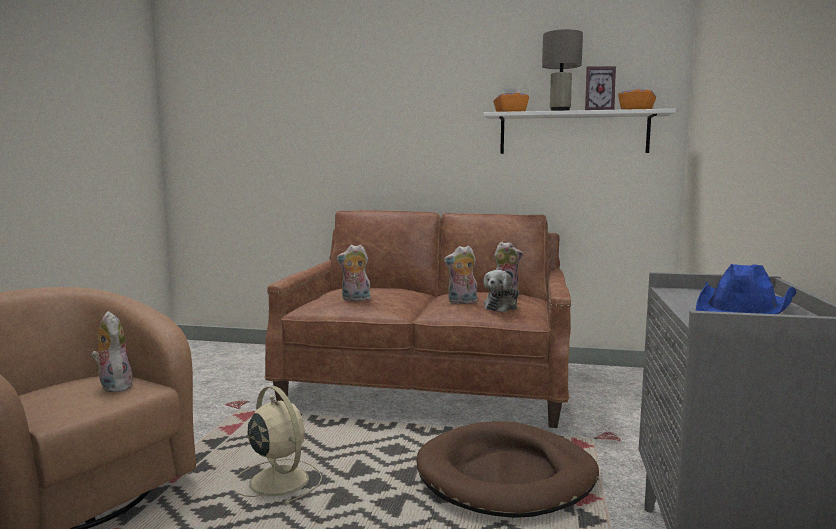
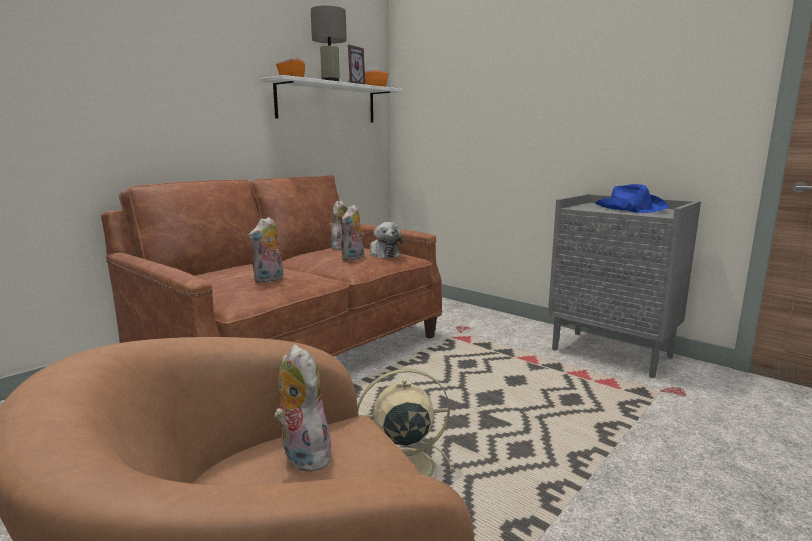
camera: 60 degrees left, 5 degrees up
plush toy [91,311,133,393] -> plush toy turned 60 degrees clockwise [274,345,335,472]
brown dog bed [416,421,599,518] -> none

